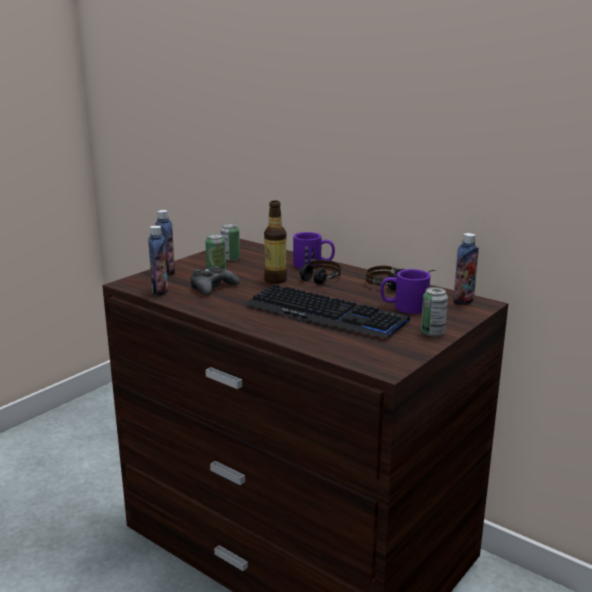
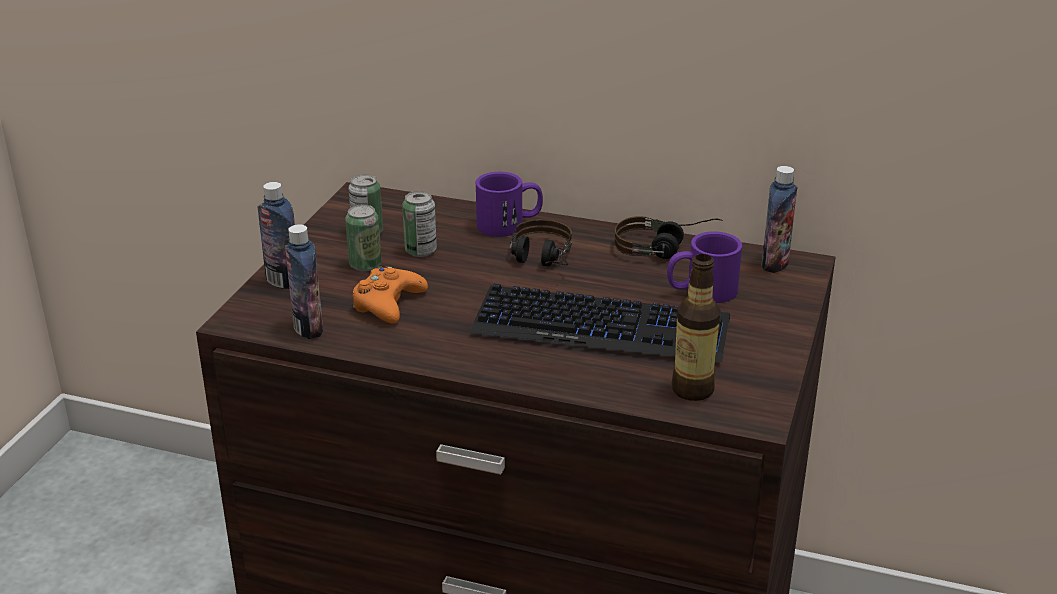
camera: 20 degrees left, 10 degrees up
black game controller [191,266,240,295] -> orange game controller [353,266,428,323]
bottle [264,201,287,284] -> bottle moved to [672,254,720,401]
can [421,287,448,337] -> can moved to [402,191,437,257]

